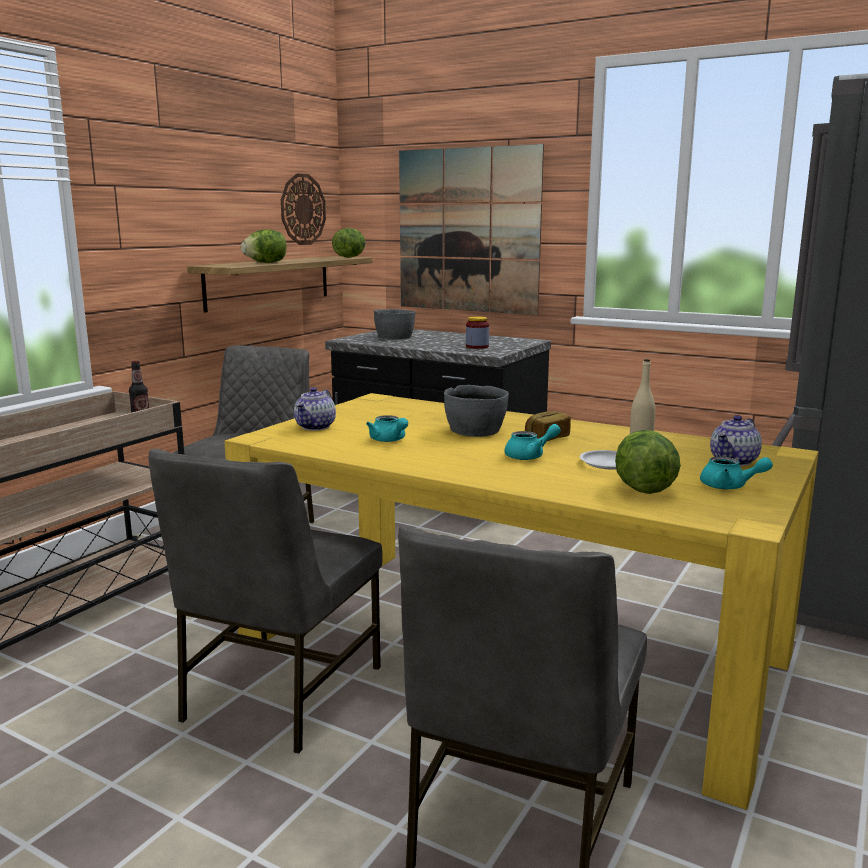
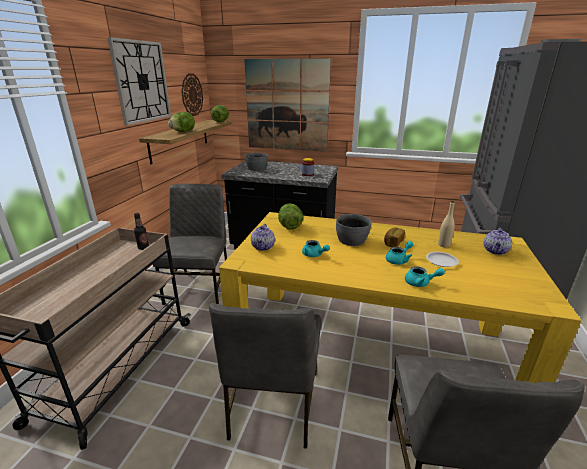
camera: 15 degrees left, 10 degrees up
lettuce [615,430,681,494] -> lettuce moved to [278,204,303,230]
turquoise teapot [700,456,773,489] -> turquoise teapot moved to [405,266,445,287]
none -> wall clock [107,37,171,125]

